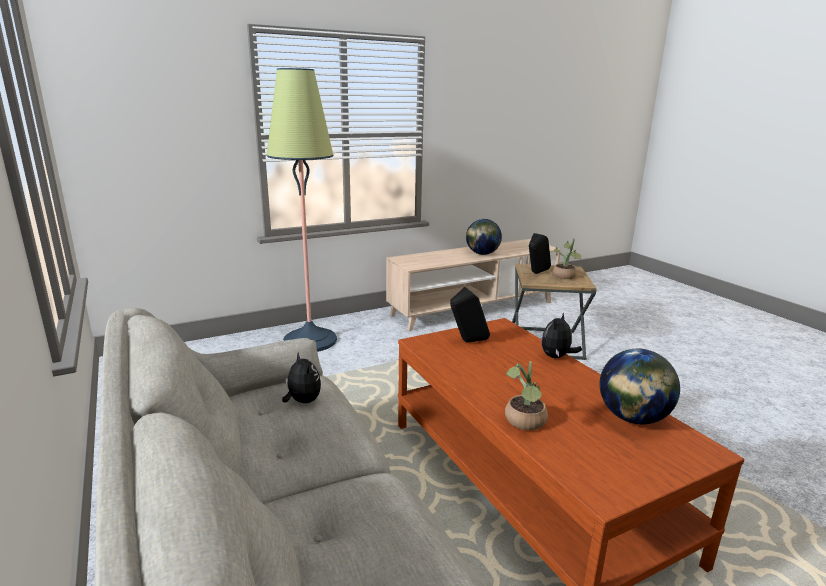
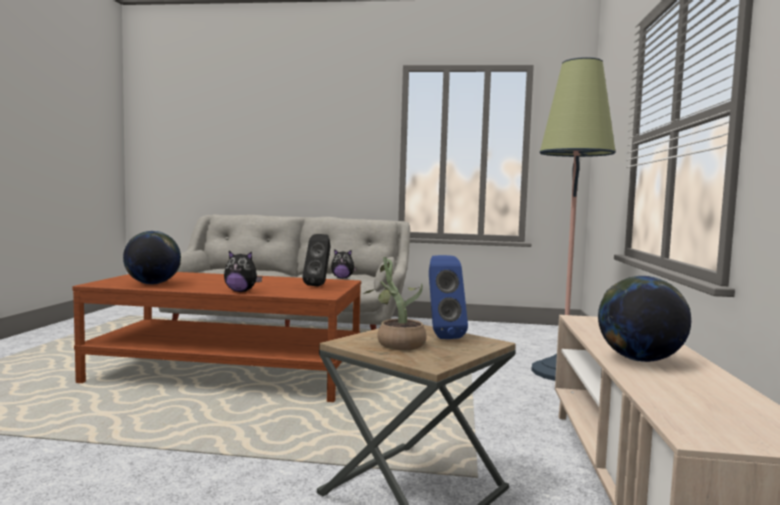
camera: 125 degrees right, 15 degrees down
potted plant [505,361,548,430] -> none
black speaker [529,233,551,274] -> blue speaker [429,255,468,339]
plush toy [541,313,582,358] -> plush toy turned 120 degrees clockwise [224,251,262,292]

